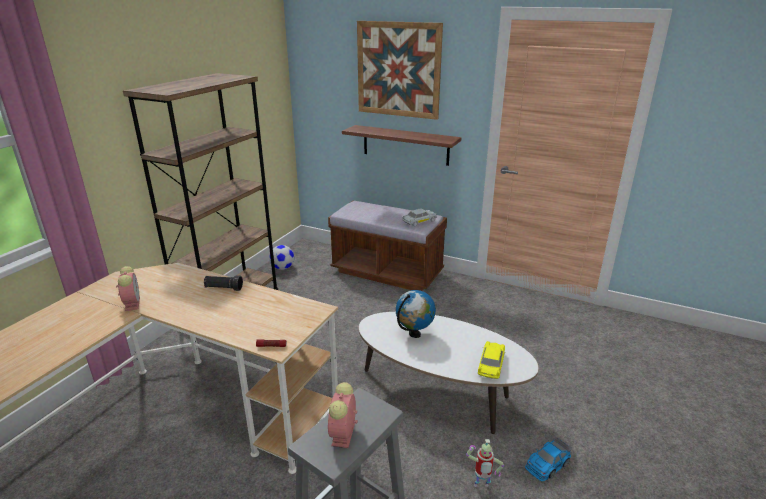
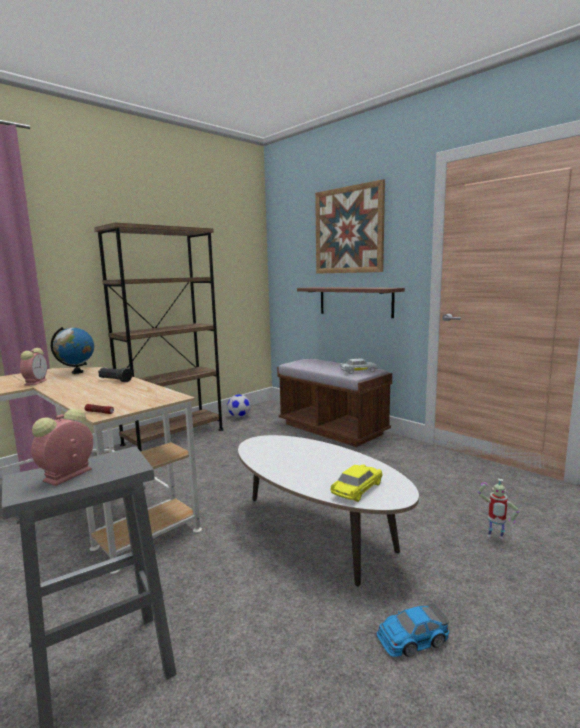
camera: 20 degrees right, 15 degrees down
globe [396,290,436,338] -> globe moved to [51,327,94,374]
toy robot [466,439,504,487] -> toy robot moved to [478,479,519,539]

